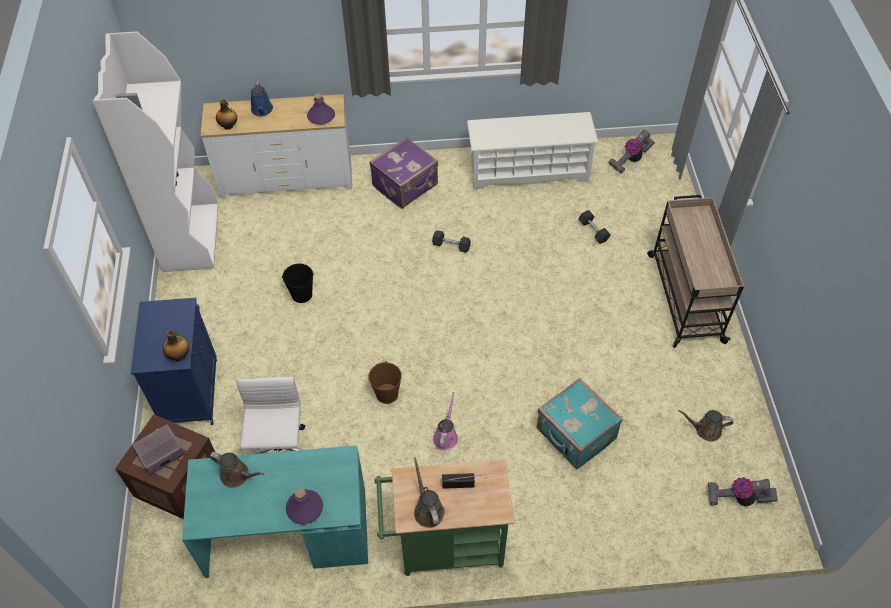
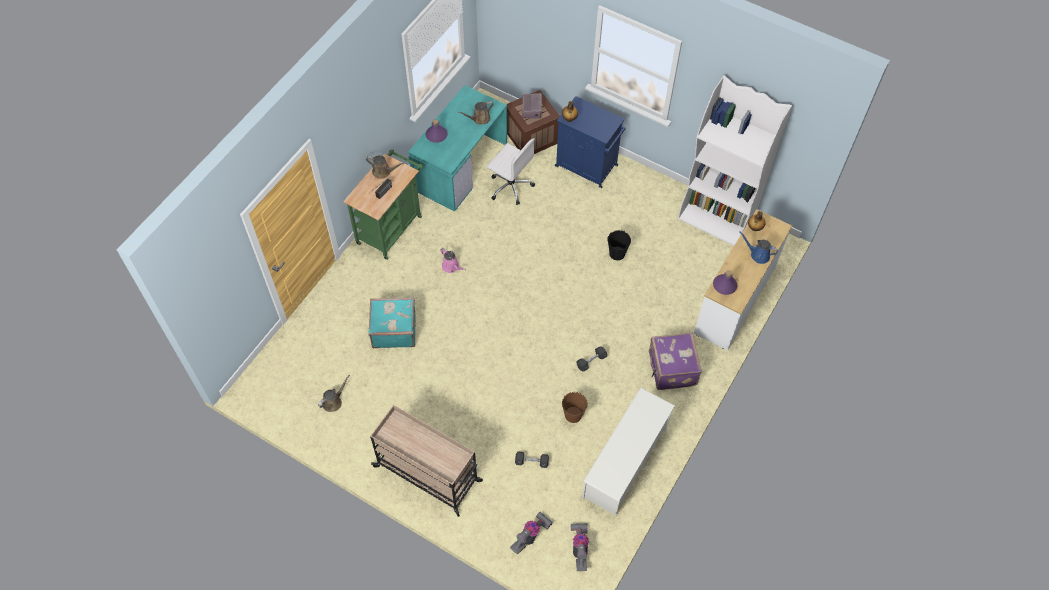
camera: 125 degrees right, 5 degrees up
brown bucket [368,361,402,404] -> brown bucket moved to [562,392,588,423]
vacuum cleaner [708,477,778,506] -> vacuum cleaner moved to [510,512,553,555]

